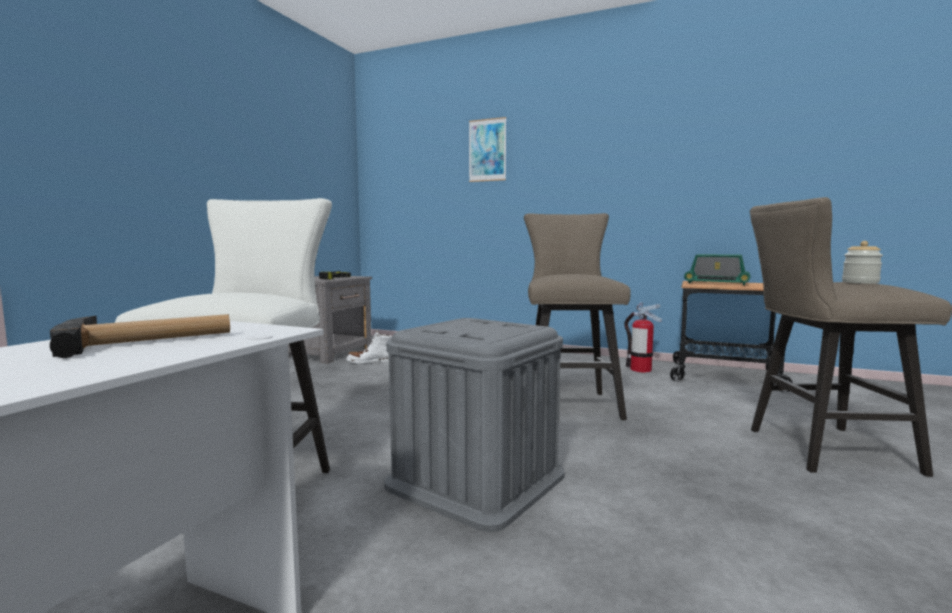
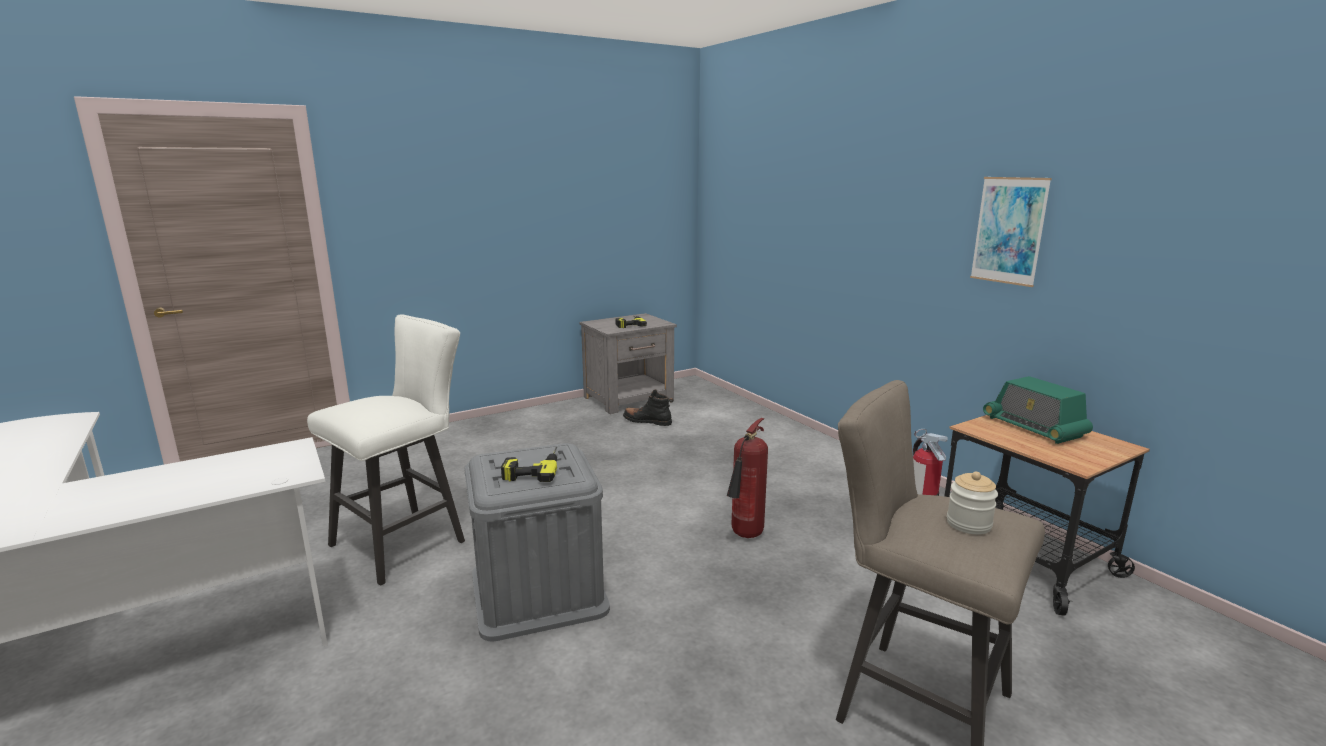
camera: 35 degrees right, 10 degrees up
hammer [50,314,230,358] -> none
white boot [346,331,392,364] -> black boot [623,390,674,426]
picture [469,117,506,182] -> picture moved to [970,177,1052,287]
beige stool [524,213,631,420] -> fire extinguisher [727,418,768,538]
none -> power drill [501,447,557,482]

